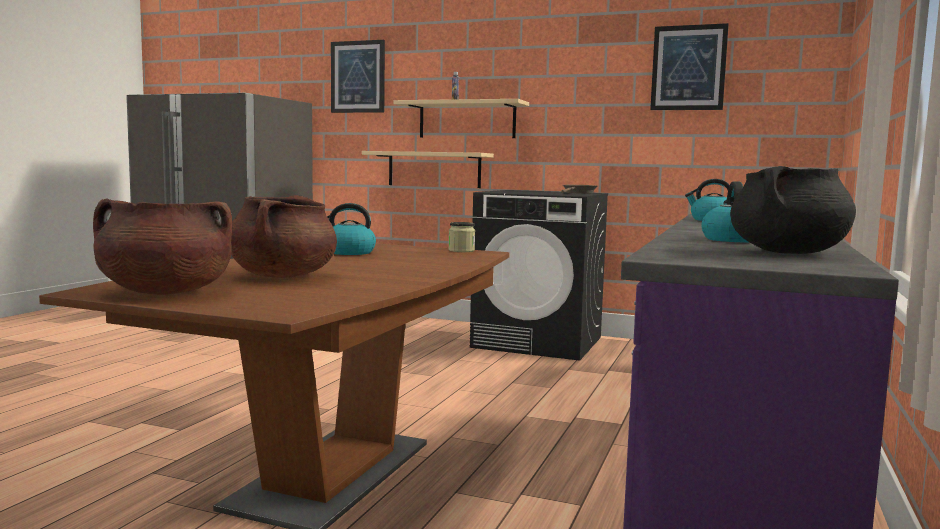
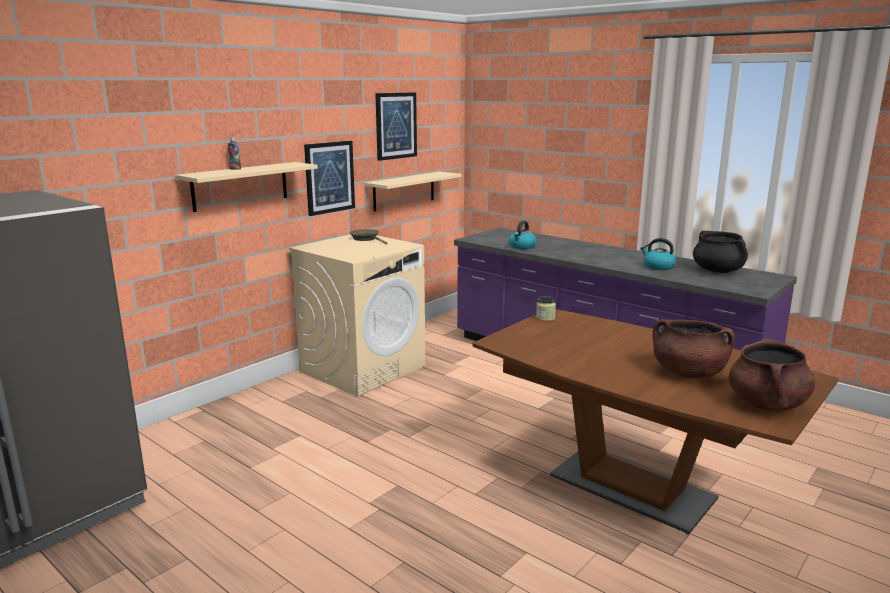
camera: 70 degrees left, 10 degrees up
kettle [327,203,376,255] -> none
picture [331,40,385,113] -> picture moved to [304,141,355,216]
beige shelf [362,151,494,188] -> beige shelf moved to [365,171,462,211]
black washing machine [470,190,608,361] -> beige washing machine [289,234,425,397]

